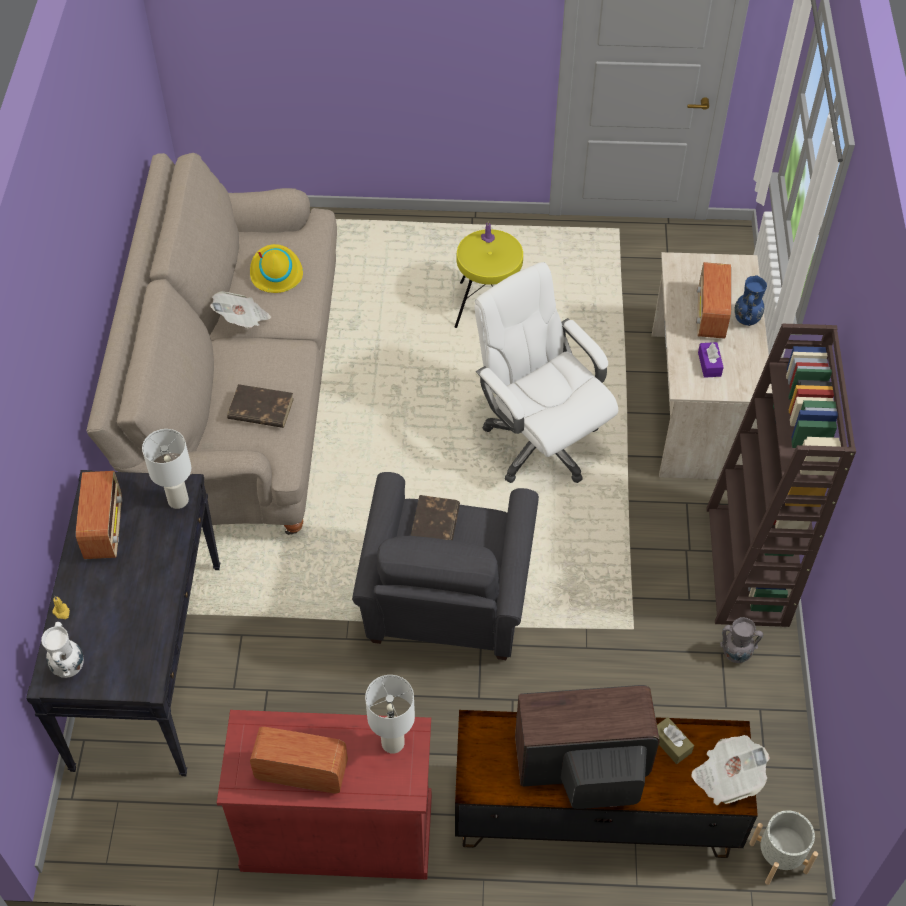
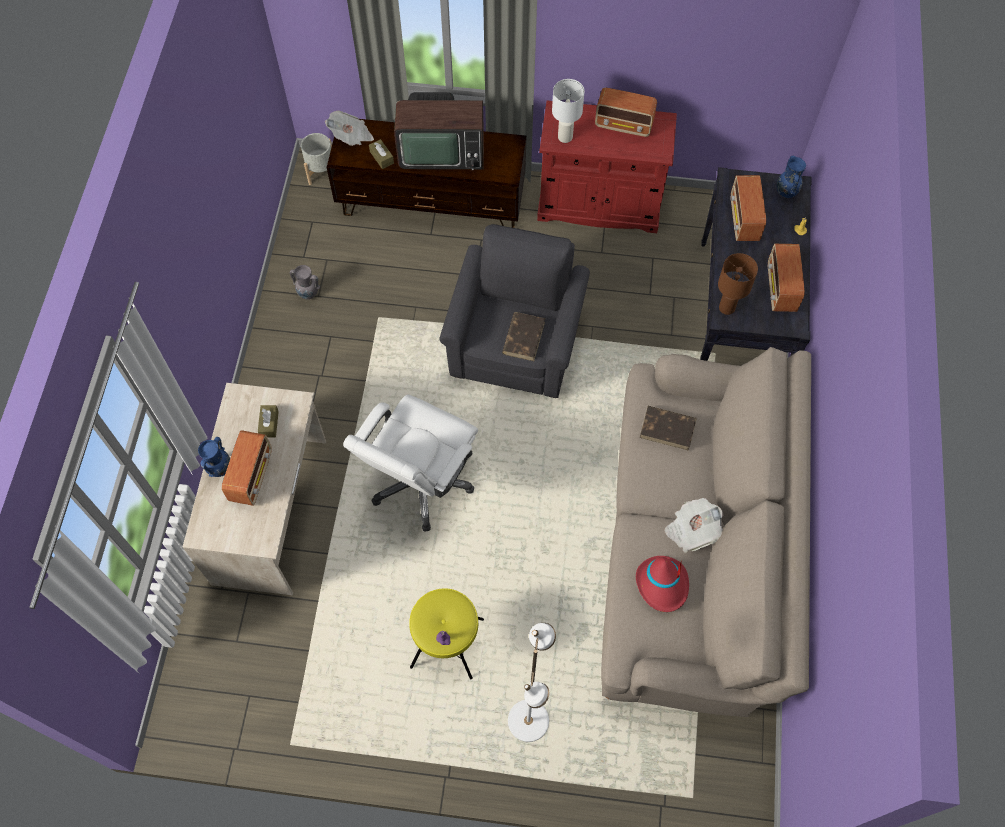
camera: 175 degrees left, 10 degrees up
white vase [41,622,84,678] -> blue vase [777,156,806,198]
white table lamp [142,429,191,509] -> brown table lamp [718,253,758,315]
yellow hat [250,244,303,293] -> red hat [636,556,689,612]
white office chair [474,262,618,483] -> white office chair turned 60 degrees clockwise [343,395,478,532]
purple tissue box [698,342,724,378] -> brown tissue box [258,405,279,437]
brown bookcase [706,324,856,627] -> none
none -> white floor lamp [508,623,556,742]
none -> radio [730,175,766,241]

